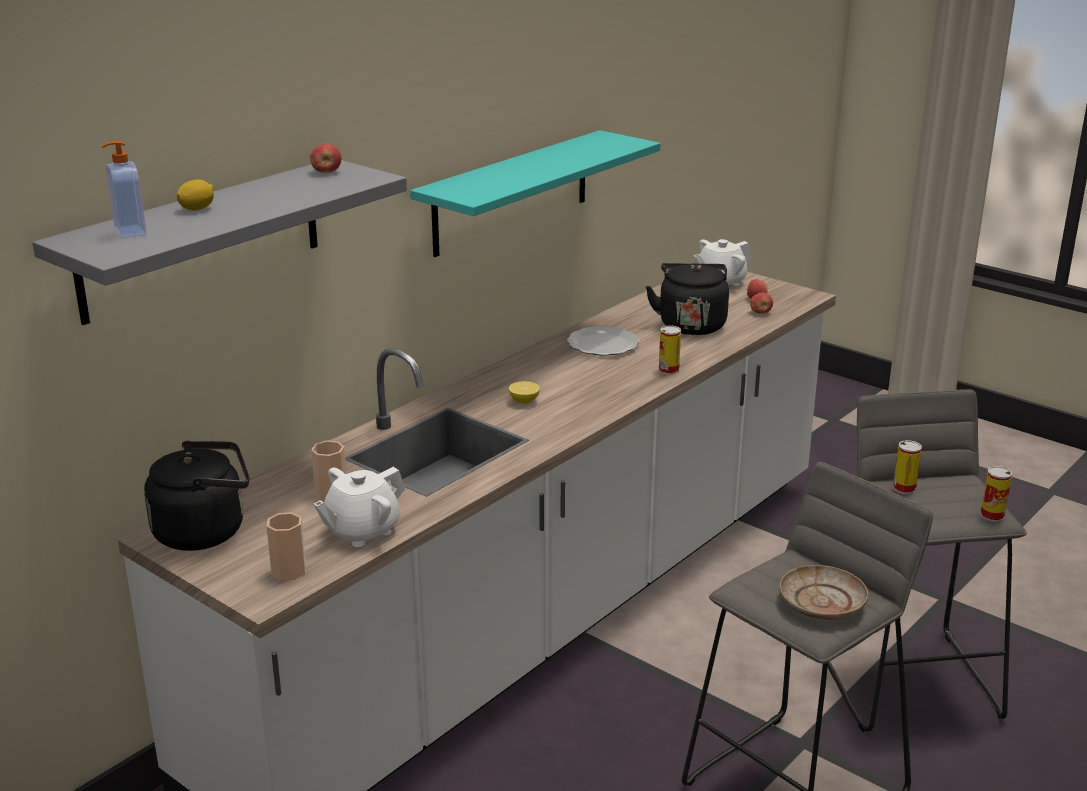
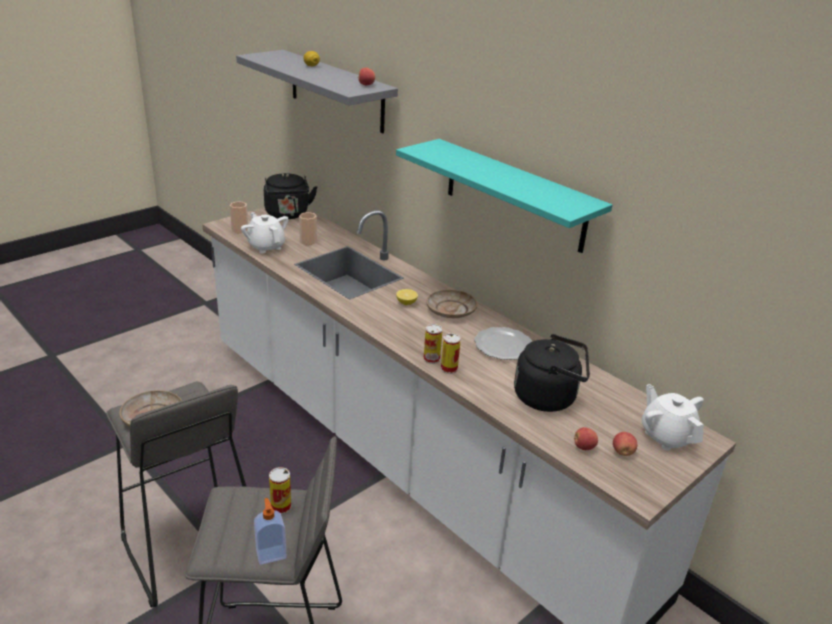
camera: 95 degrees right, 5 degrees up
soap dispenser [102,141,147,239] -> soap dispenser moved to [254,498,287,565]
can [980,466,1012,522] -> can moved to [423,324,443,364]
none -> beige plate [426,290,477,318]

